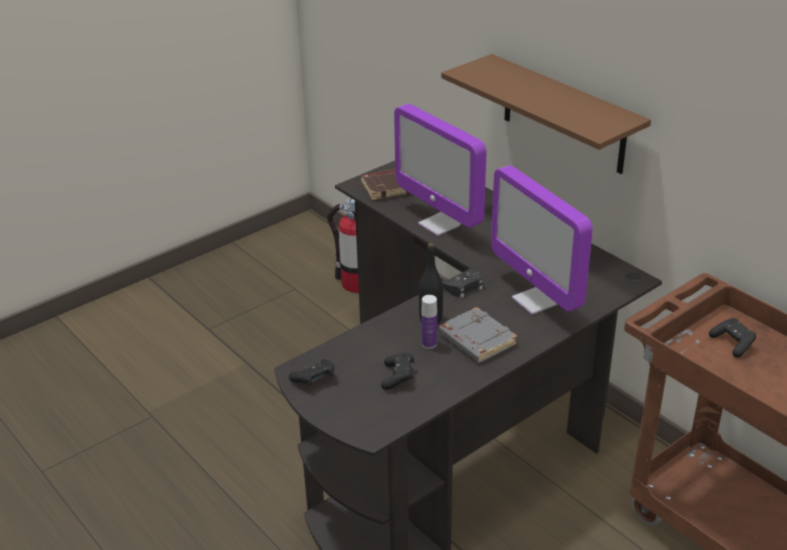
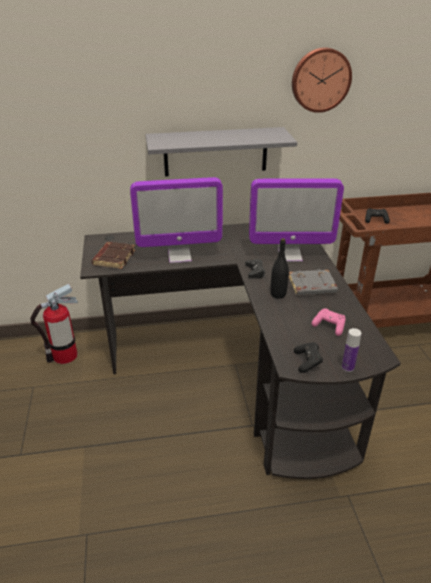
camera: 60 degrees left, 0 degrees up
black game controller [381,353,415,390] -> pink game controller [312,308,346,336]
bottle [421,295,437,349] -> bottle moved to [342,328,361,372]
brown shelf [441,54,651,174] -> grey shelf [145,127,297,176]
none -> wall clock [292,48,352,113]

